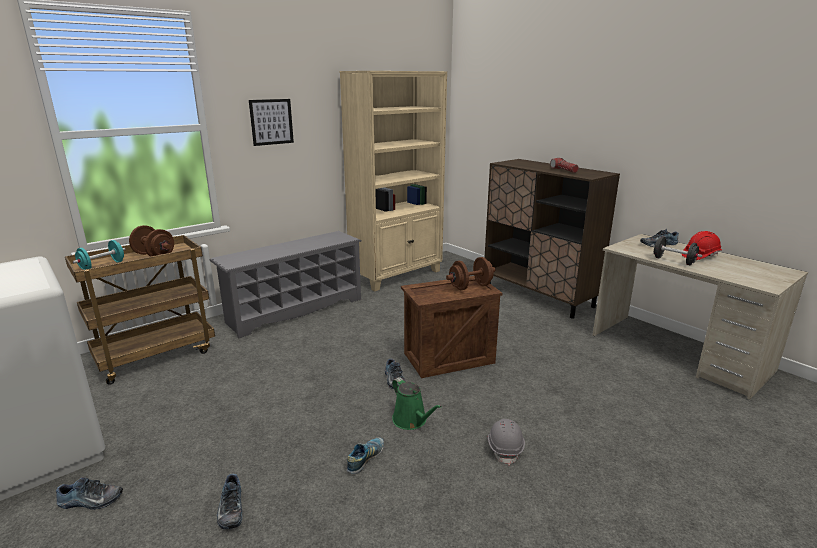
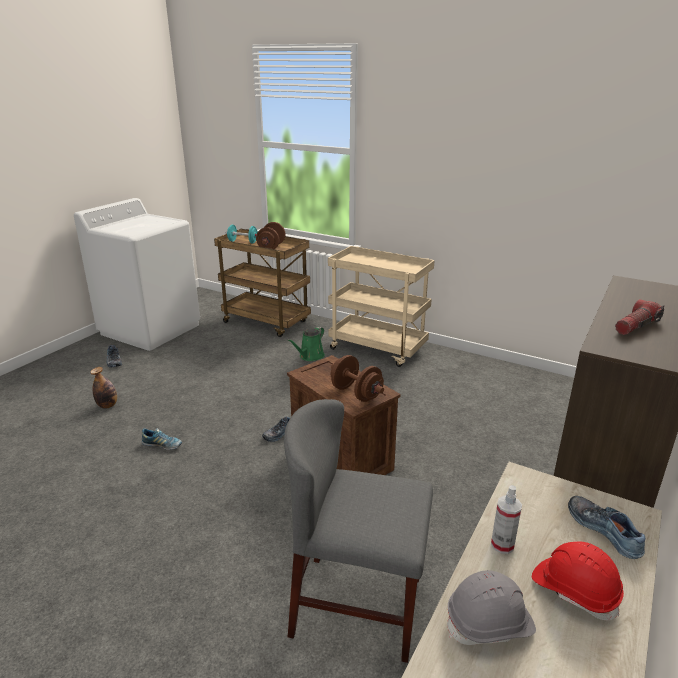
camera: 70 degrees right, 5 degrees up
grey shoe rack [209,231,361,338] -> beige cart [328,246,435,367]
shoe [217,474,242,529] -> bottle [90,367,117,409]
picture [249,99,294,146] -> none
beige bookcase [340,71,447,291] -> none
green watering can [392,377,442,430] -> green watering can moved to [287,327,325,361]
grey hard hat [488,419,525,465] -> grey hard hat moved to [447,570,536,645]
black dumbbell [651,236,702,265] -> spray bottle [491,485,522,554]
none -> grey chair [284,399,433,663]

